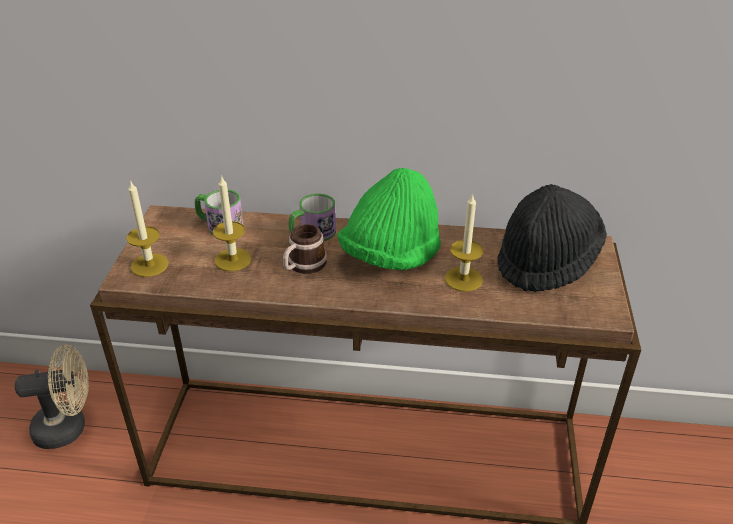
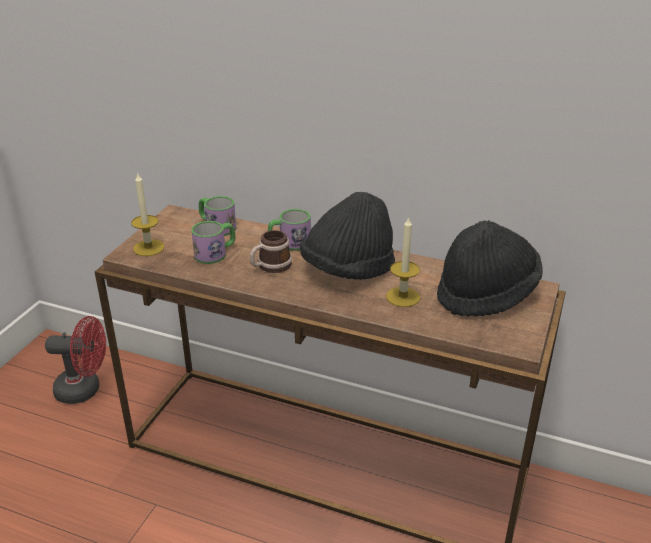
camera: 15 degrees right, 5 degrees down
beige fan [15,344,89,449] -> red fan [45,316,106,404]
candle [213,175,252,271] -> mug [191,221,235,264]
green hat [337,168,441,270] -> black hat [300,192,395,280]

